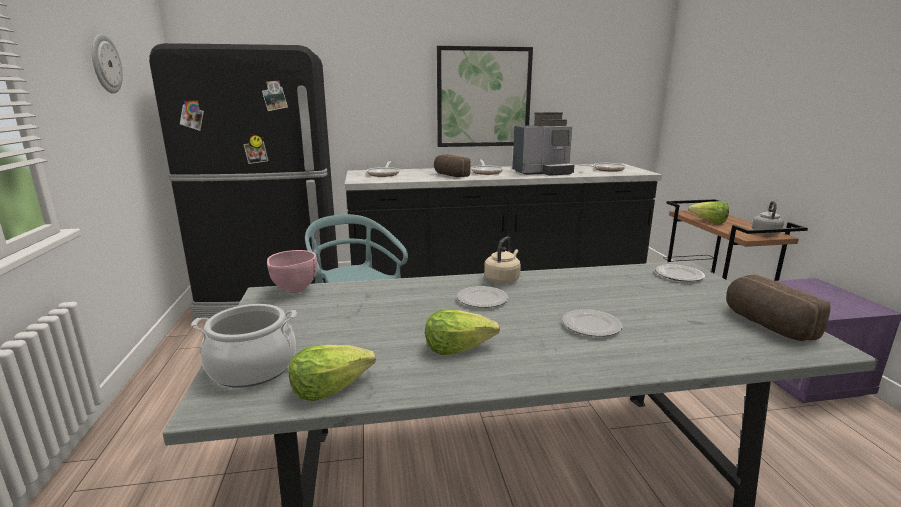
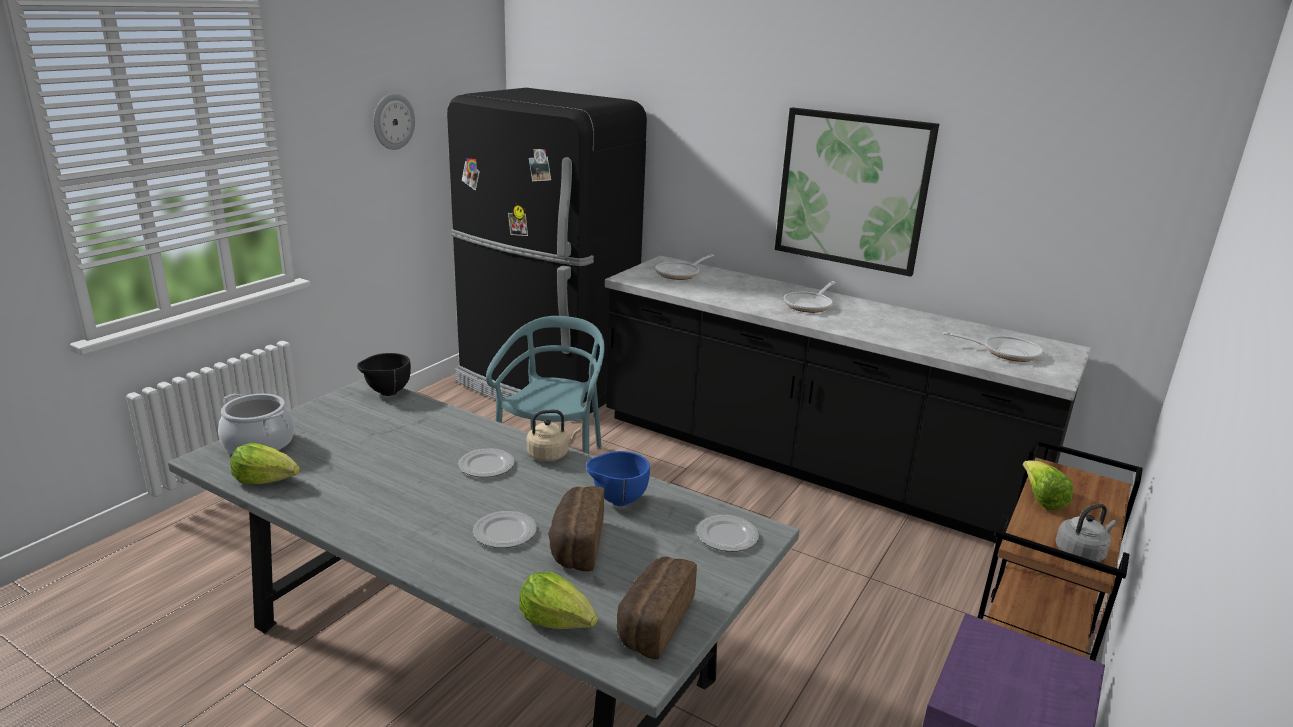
camera: 40 degrees right, 5 degrees up
pink bowl [267,250,317,293] -> black bowl [357,353,411,396]
lettuce [425,310,500,355] -> lettuce moved to [519,572,598,629]
bread [434,154,471,177] -> bread moved to [548,486,604,571]
coffee machine [513,112,574,176] -> none
none -> blue bowl [586,451,650,506]

